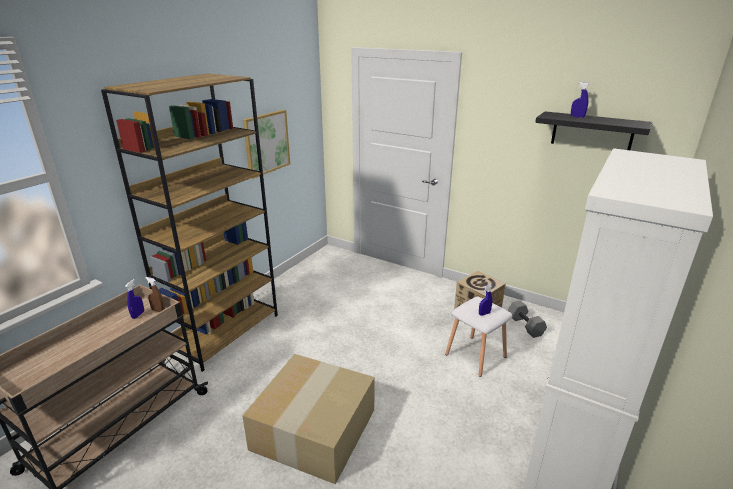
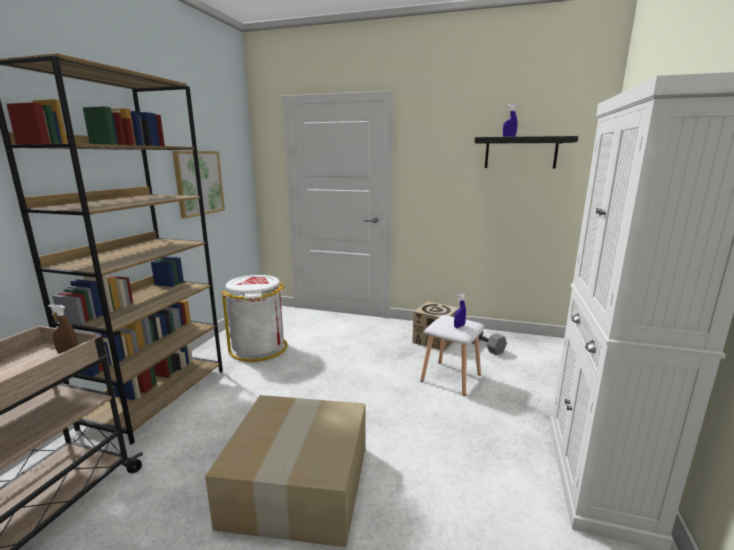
camera: 15 degrees left, 10 degrees down
blue spray bottle [125,279,144,319] -> none
none -> white trash can [221,275,287,362]

